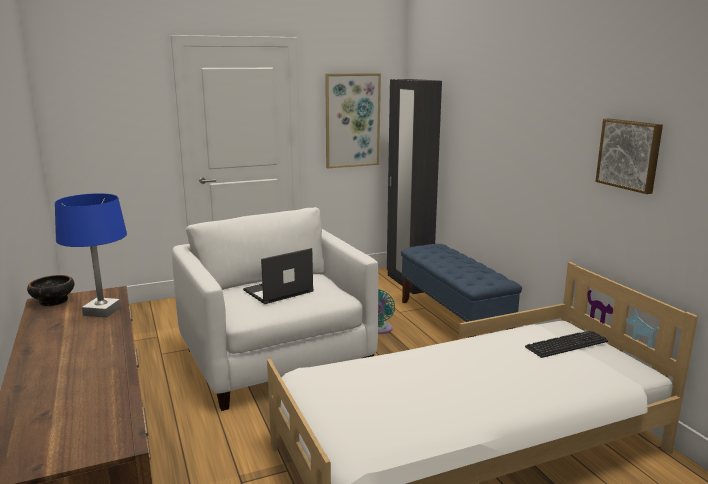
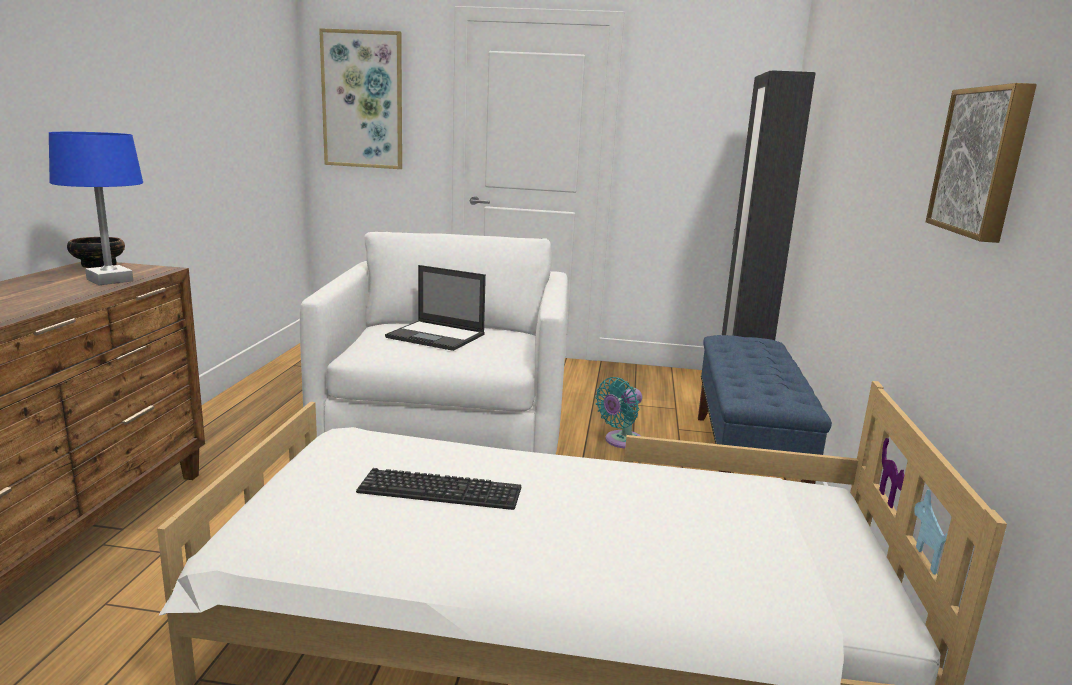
camera: 30 degrees right, 0 degrees up
laptop [243,248,314,304] -> laptop turned 150 degrees counterclockwise [385,265,486,351]
picture [325,73,381,169] -> picture moved to [319,28,402,169]
keyboard [525,331,608,358] -> keyboard moved to [356,468,521,510]

